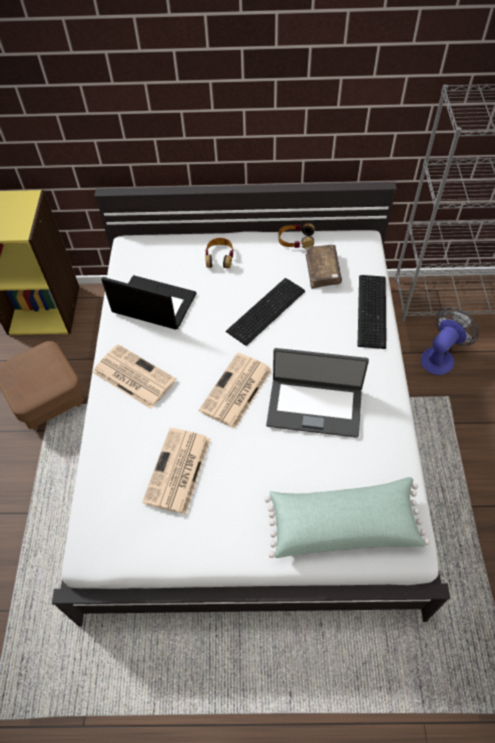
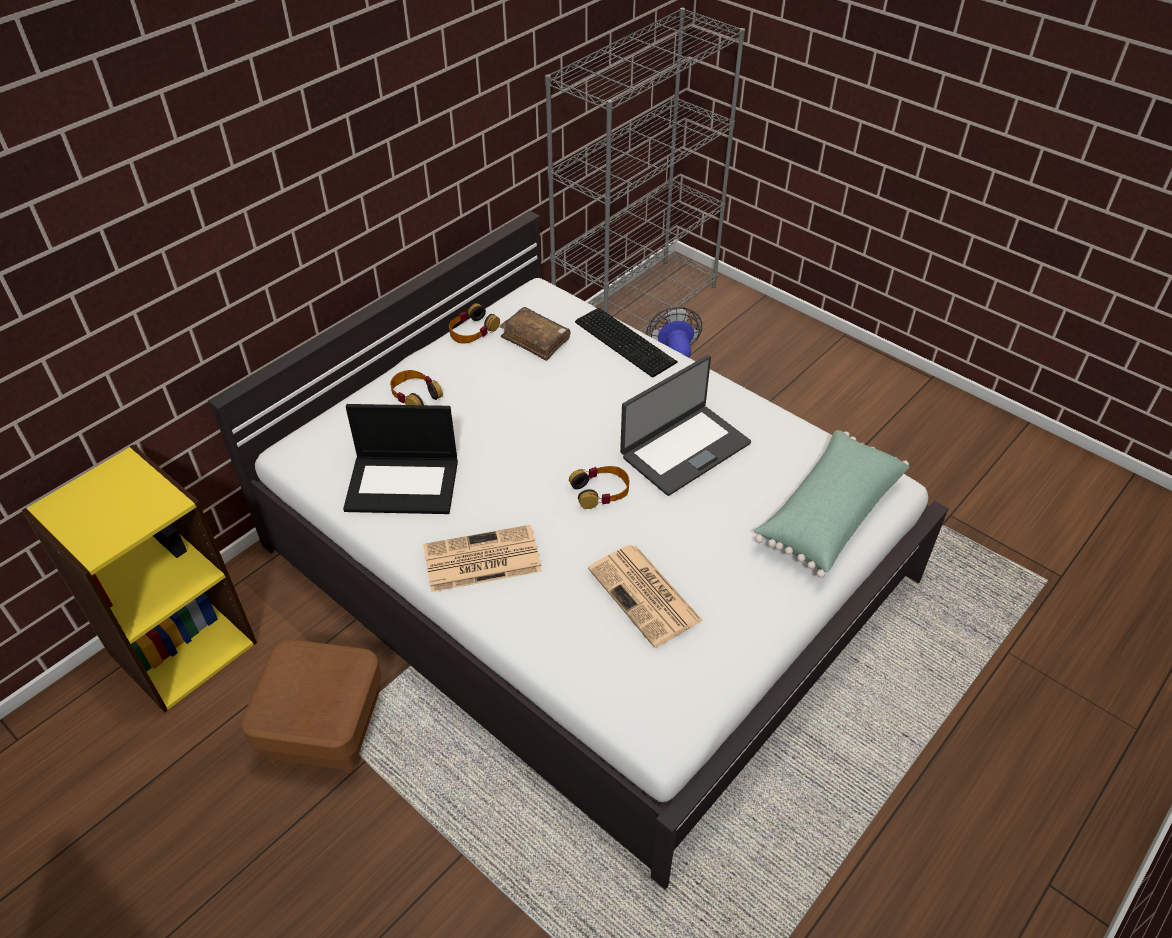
camera: 50 degrees left, 10 degrees down
laptop [101,275,196,330] -> laptop turned 150 degrees counterclockwise [343,404,458,514]
newspaper [199,352,272,428] -> headphones [569,466,629,509]
keyboard [226,278,305,346] -> none

